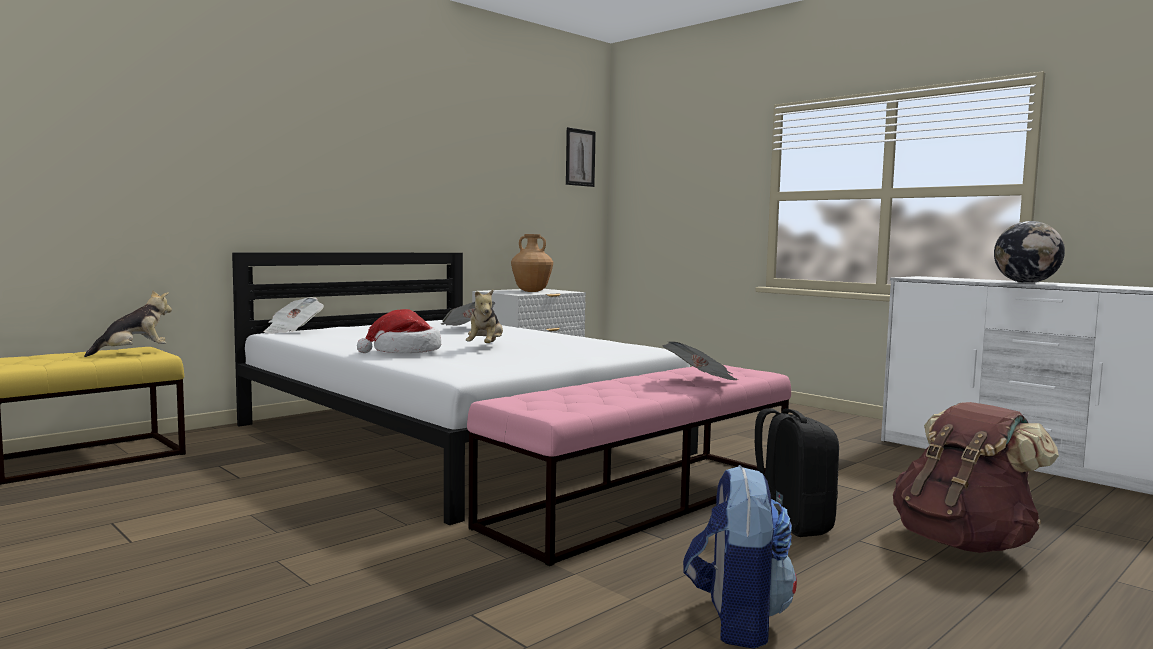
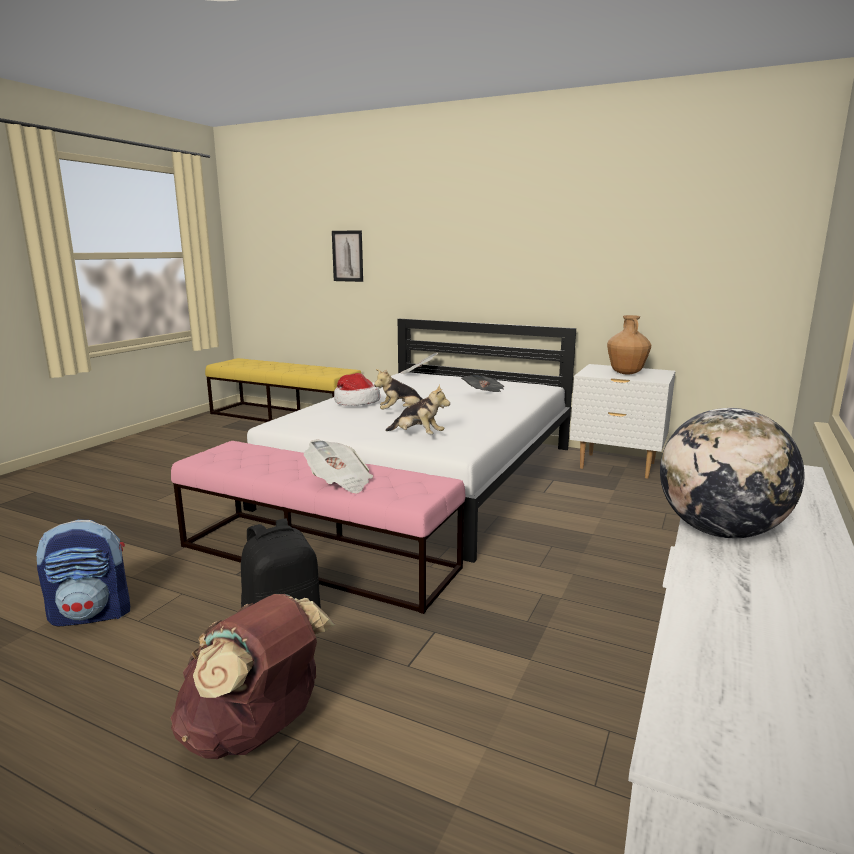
camera: 70 degrees right, 10 degrees up
plush toy [84,290,172,357] -> plush toy moved to [385,384,450,434]
picture [566,127,596,187] -> picture moved to [332,230,363,282]

